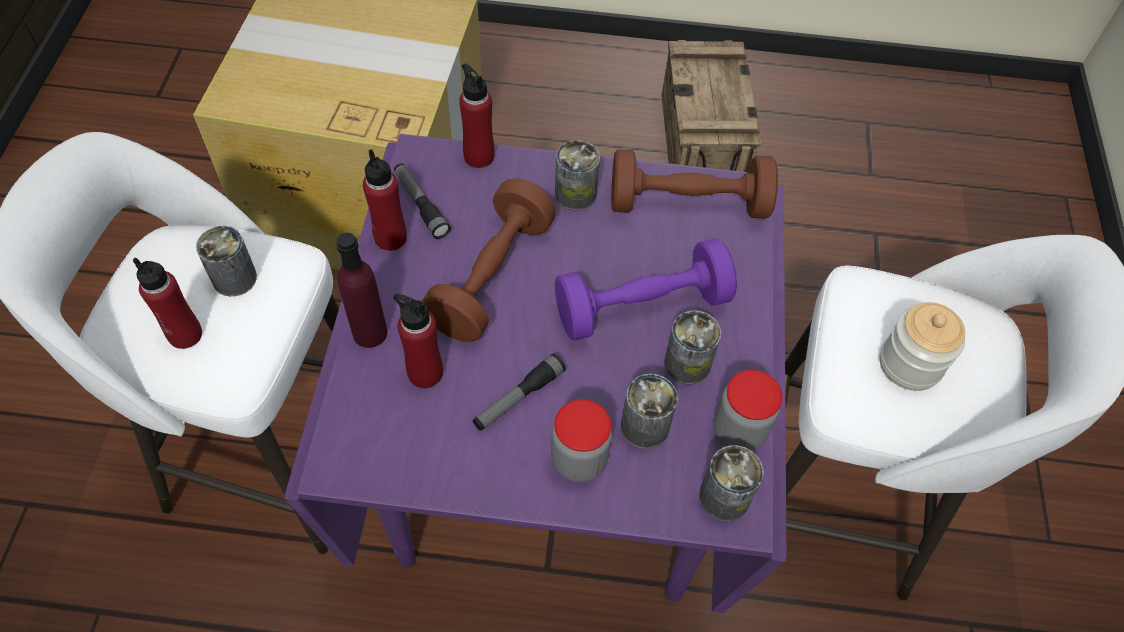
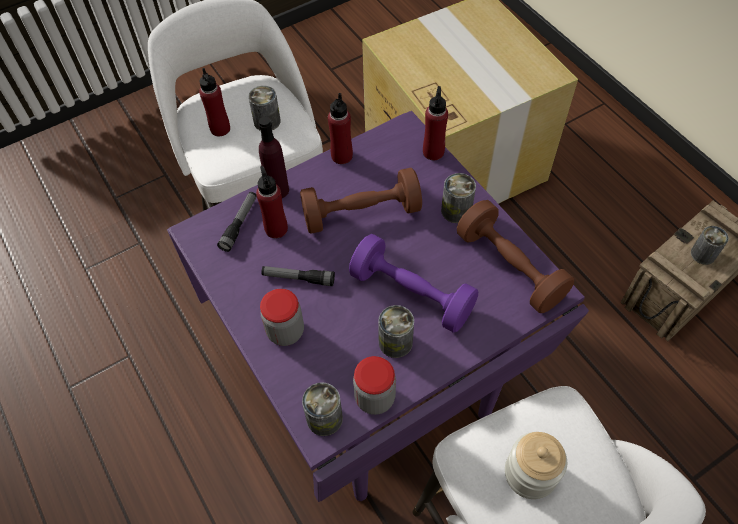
camera: 55 degrees right, 0 degrees up
flashlight [394,163,451,239] -> flashlight moved to [217,192,257,252]
can [621,374,678,449] -> can moved to [691,226,729,265]

